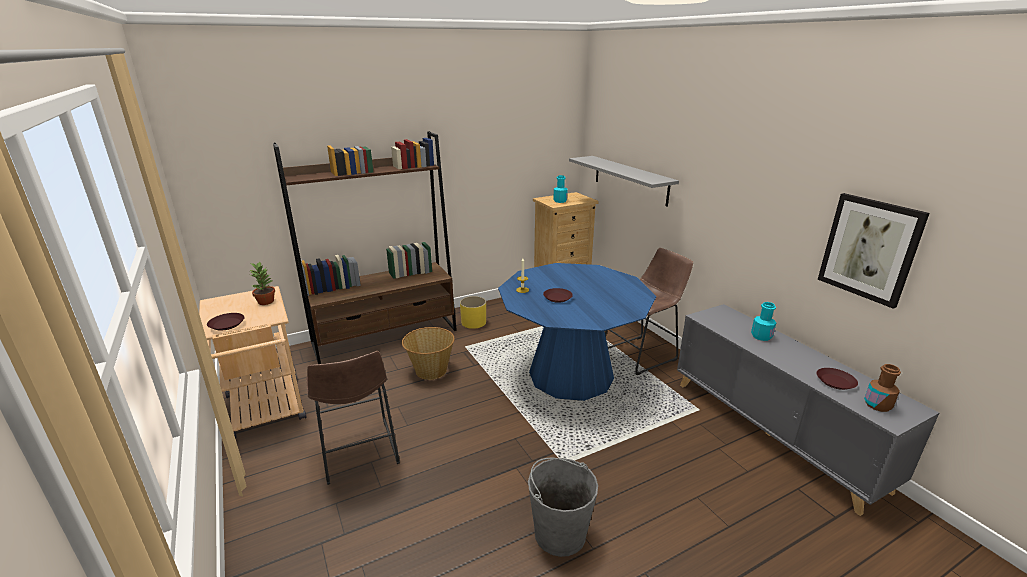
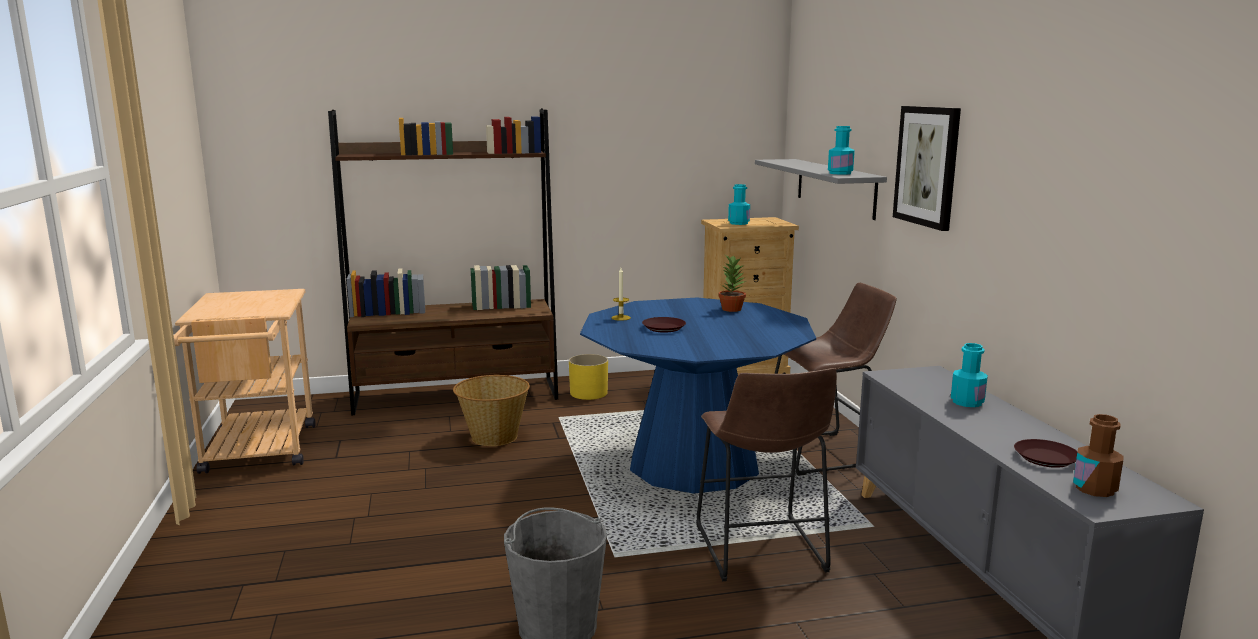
camera: 15 degrees right, 10 degrees down
brown plate [207,313,245,331] -> none
potted plant [249,262,275,305] -> potted plant moved to [718,256,746,312]
brown stool [306,351,400,485] -> brown stool moved to [696,368,837,581]
picture [818,193,930,309] -> picture moved to [893,106,961,231]
none -> turquoise bottle [828,126,855,175]

